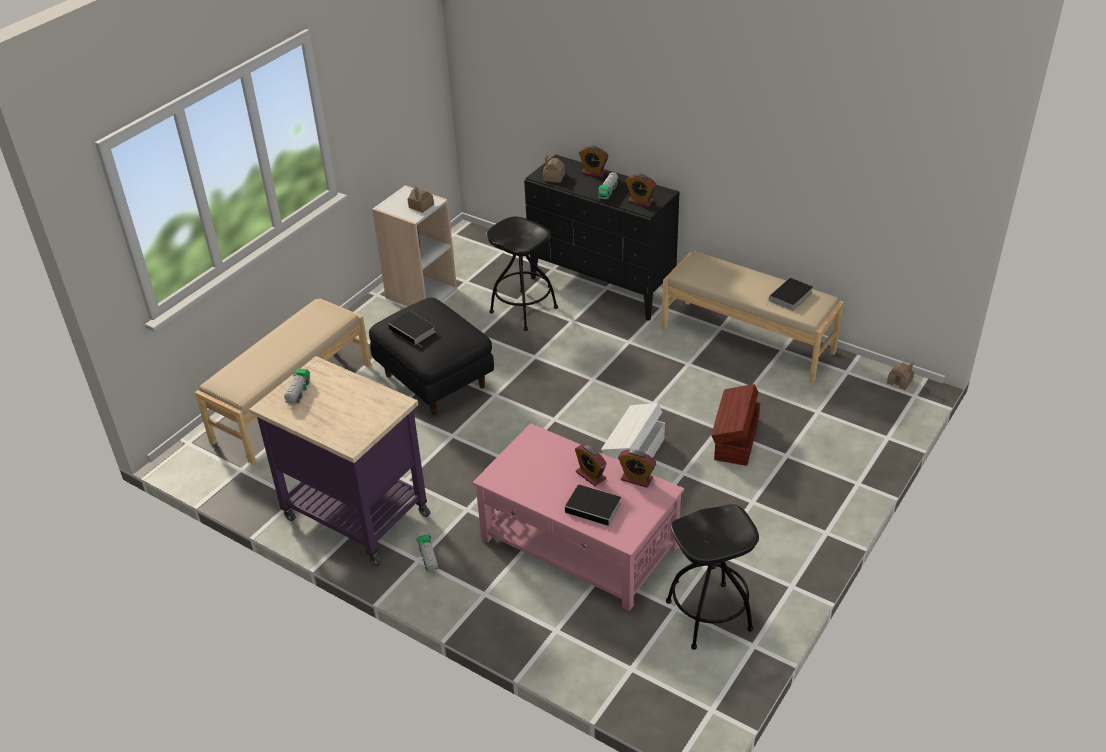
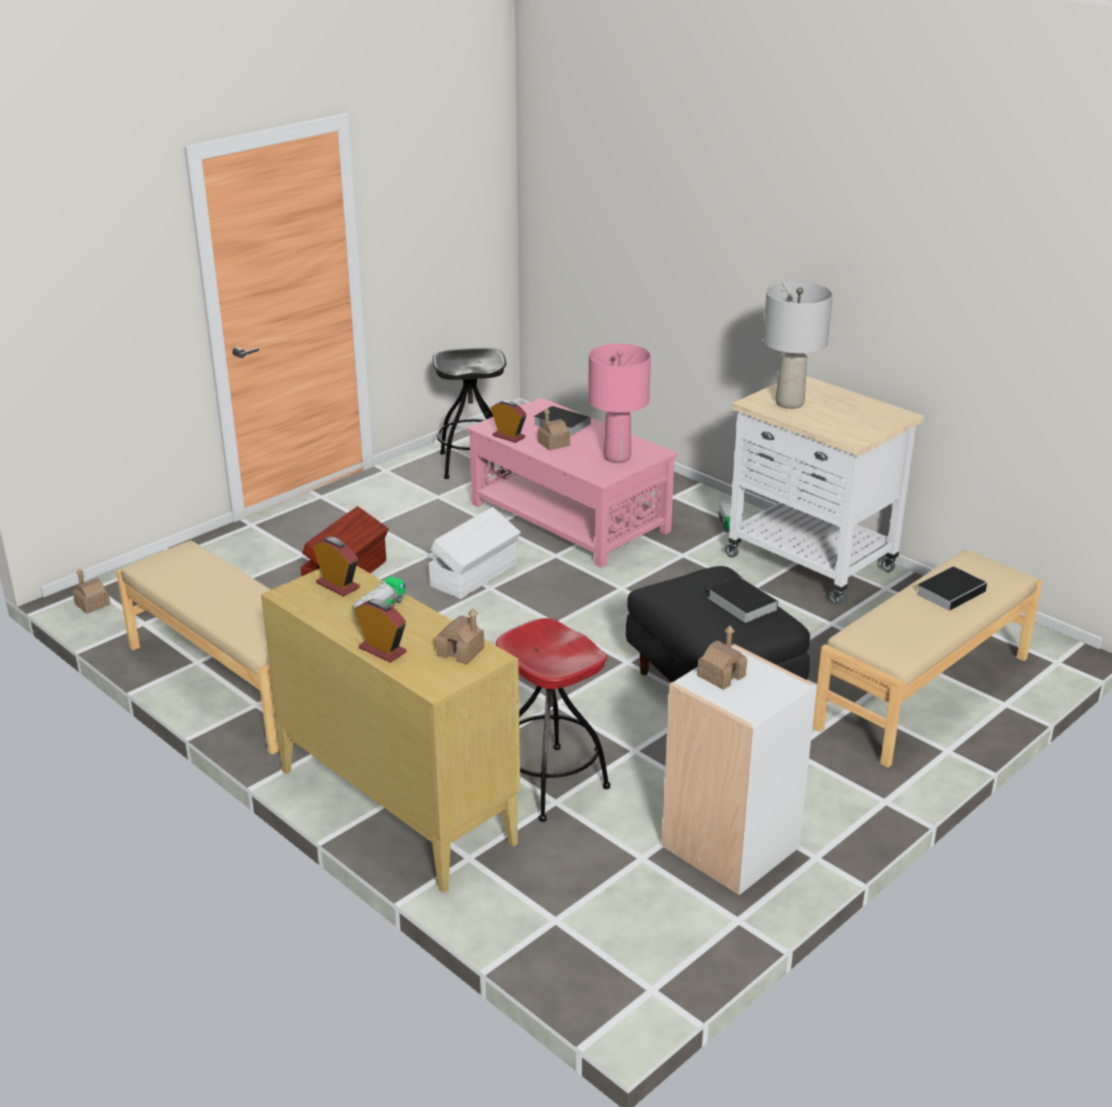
camera: 170 degrees left, 10 degrees down
purple cart [249,356,430,566] -> white cart [725,376,924,605]
toy truck [284,369,310,404] -> none
black stool [486,216,558,331] -> red stool [496,618,610,822]
black dresser [524,154,679,321] -> beige dresser [261,566,520,893]
alarm clock [575,444,607,486] -> toy house [538,409,570,451]
book [767,277,813,311] -> book moved to [916,567,987,611]
none -> pink table lamp [588,344,651,463]
none -> grey table lamp [763,282,833,409]

